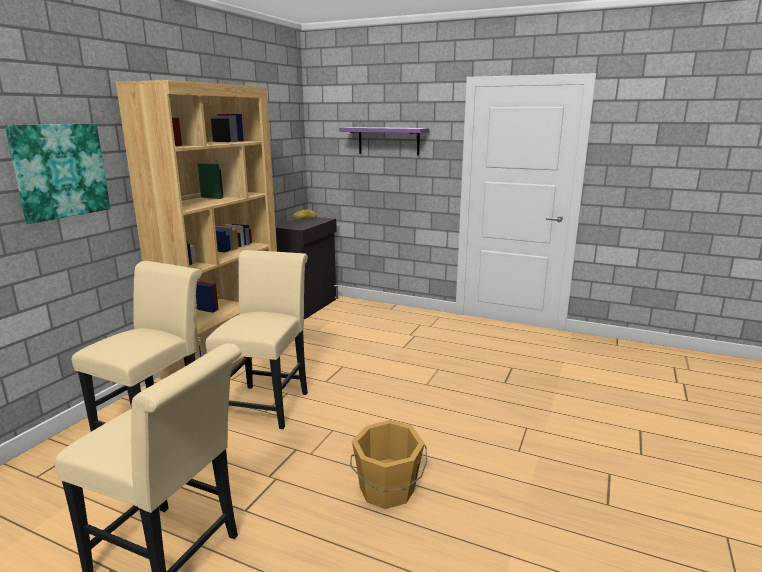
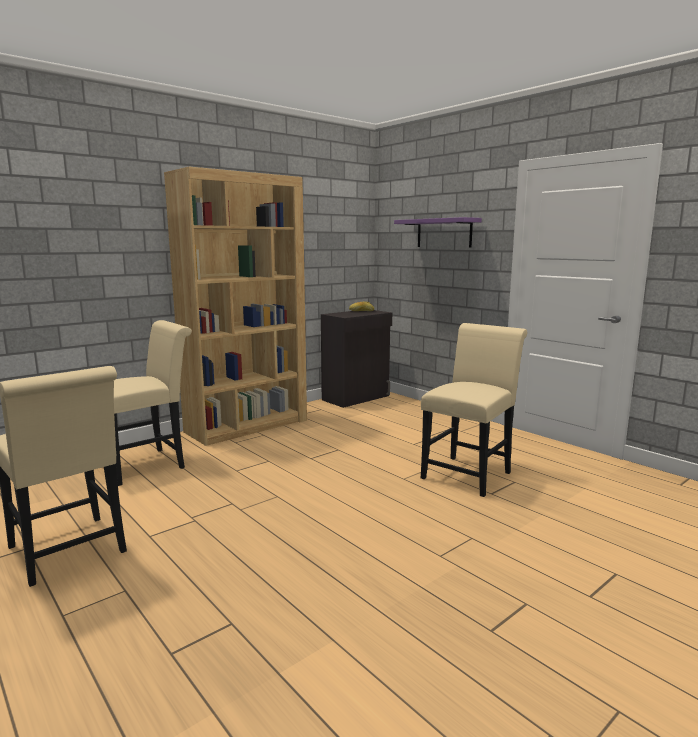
camera: 25 degrees right, 5 degrees down
picture [5,124,110,224] -> none
beige chair [206,250,308,429] -> beige chair moved to [421,323,527,497]
orange bucket [350,420,427,509] -> none

